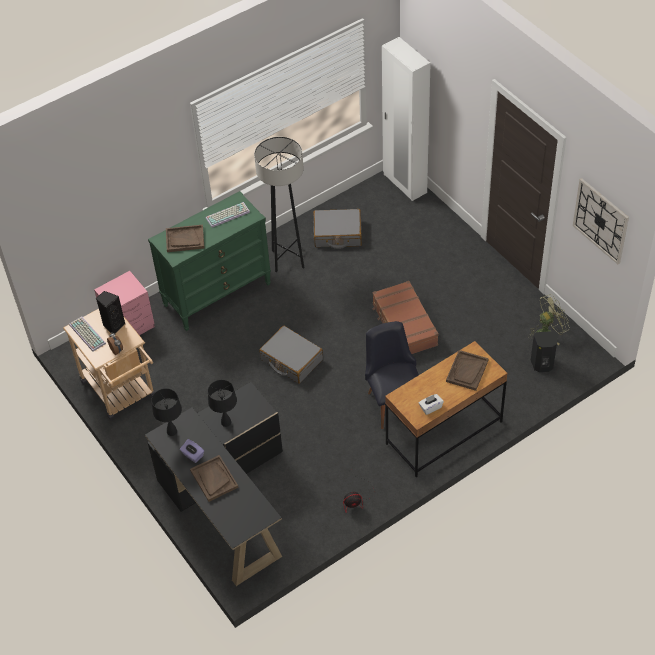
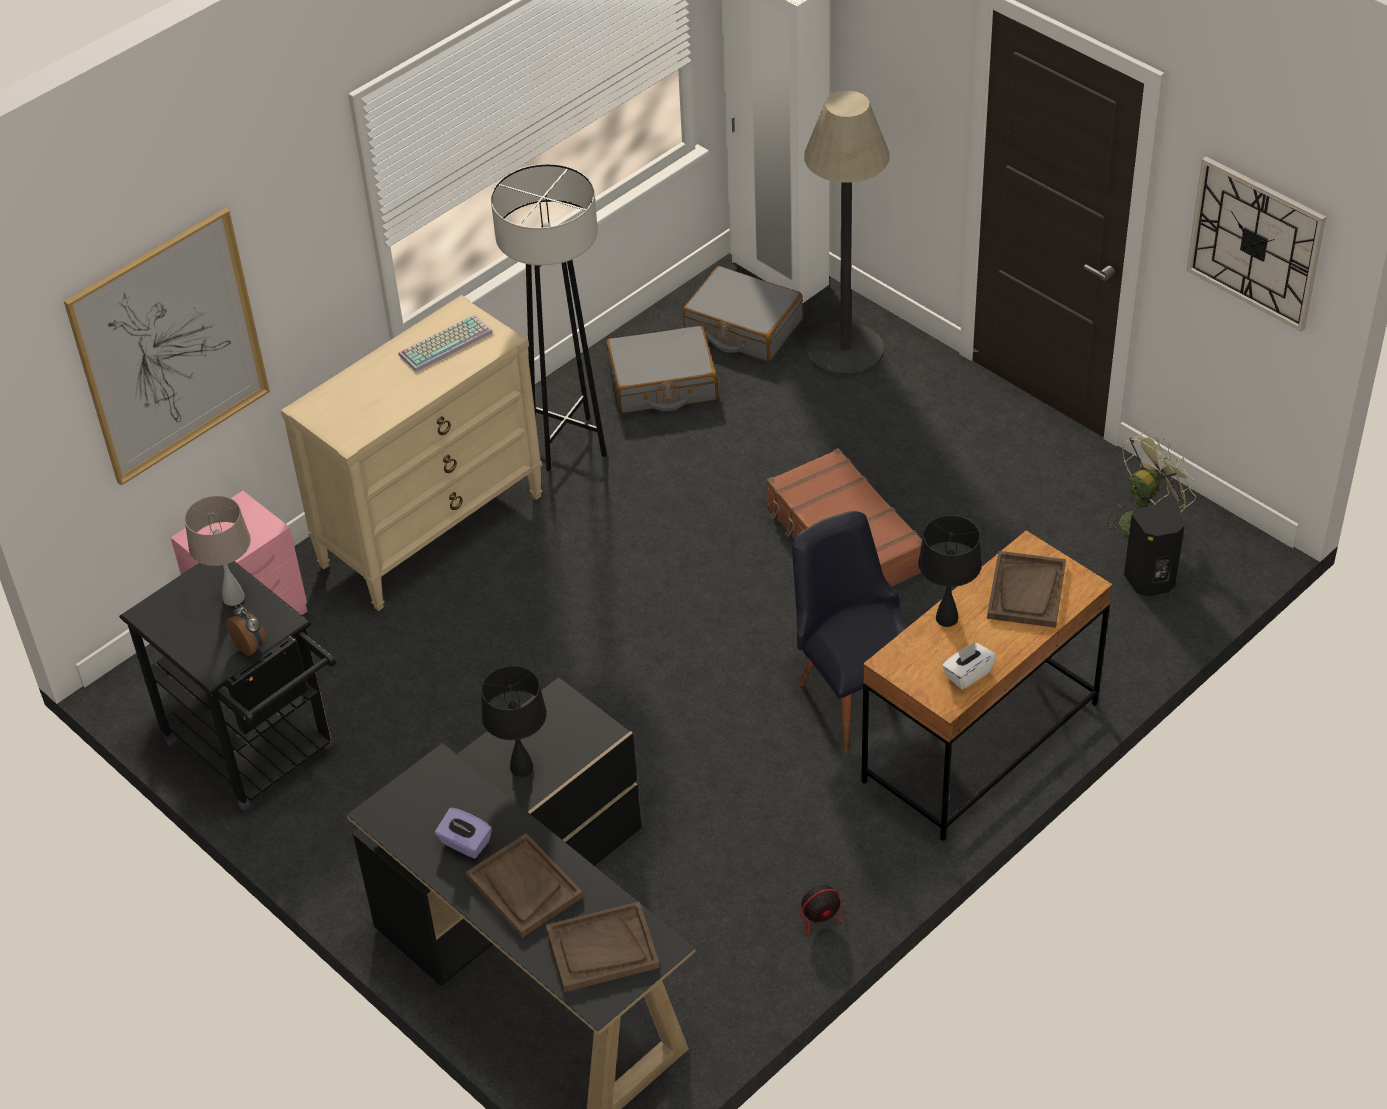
camera: 10 degrees left, 5 degrees down
beige cart [63,309,155,419] -> black cart [119,561,336,813]
keyboard [69,316,106,351] -> none
black speaker [96,291,126,333] -> beige table lamp [184,495,251,606]
green dresser [148,191,271,331] -> beige dresser [281,295,543,611]
black table lamp [151,388,182,436] -> black table lamp moved to [918,515,982,627]
brown tray [166,224,205,252] -> brown tray moved to [546,901,660,992]
grey suitcase [259,326,323,384] -> grey suitcase moved to [683,266,803,362]
none -> picture [64,208,270,486]
none -> floor lamp [804,91,890,376]

